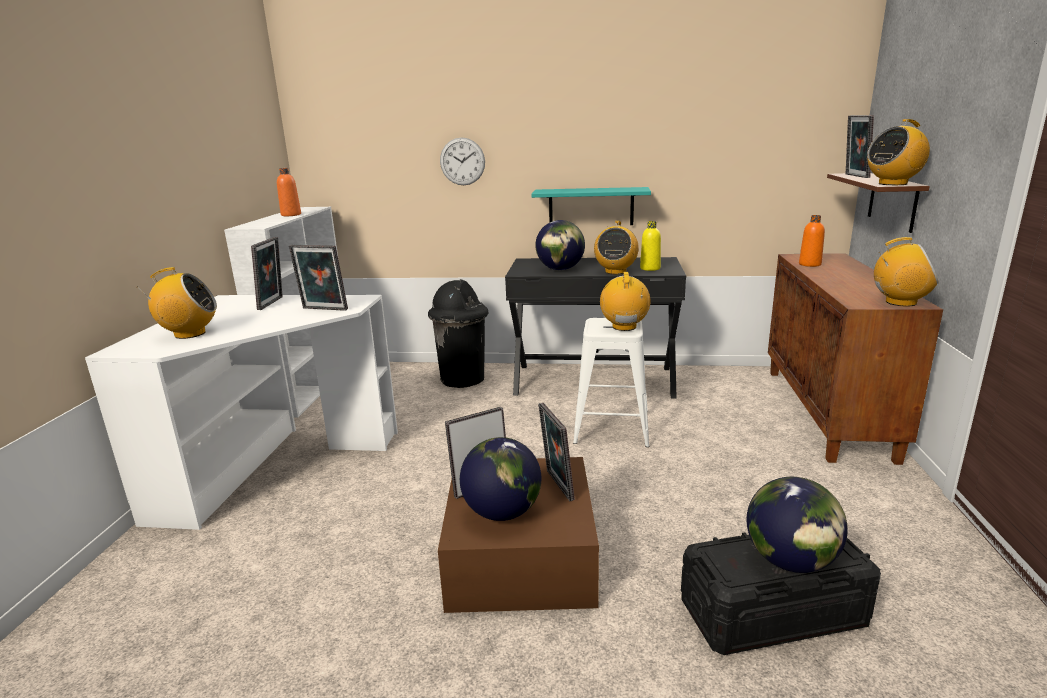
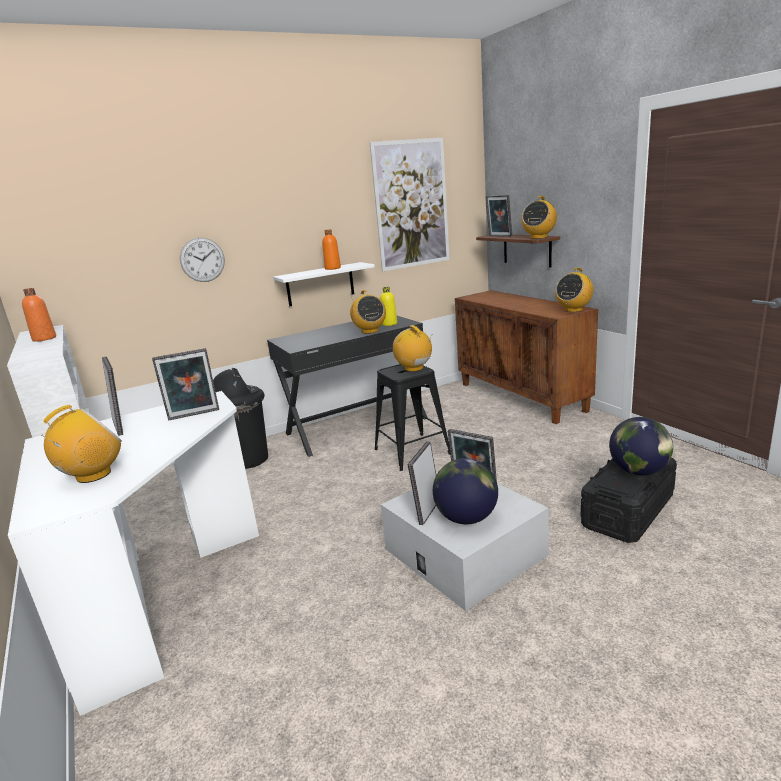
camera: 35 degrees left, 0 degrees up
brown storage box [438,457,599,613] -> white storage box [381,483,549,611]
turquoise shelf [531,187,651,225] -> white shelf [273,262,375,306]
globe [535,220,585,270] -> none
white stool [573,318,649,447] -> black stool [375,364,450,471]
orange bottle [799,215,825,267] -> orange bottle moved to [322,229,341,270]
radio [874,237,939,307] -> radio turned 150 degrees clockwise [555,268,593,312]
none -> picture [369,138,450,271]

